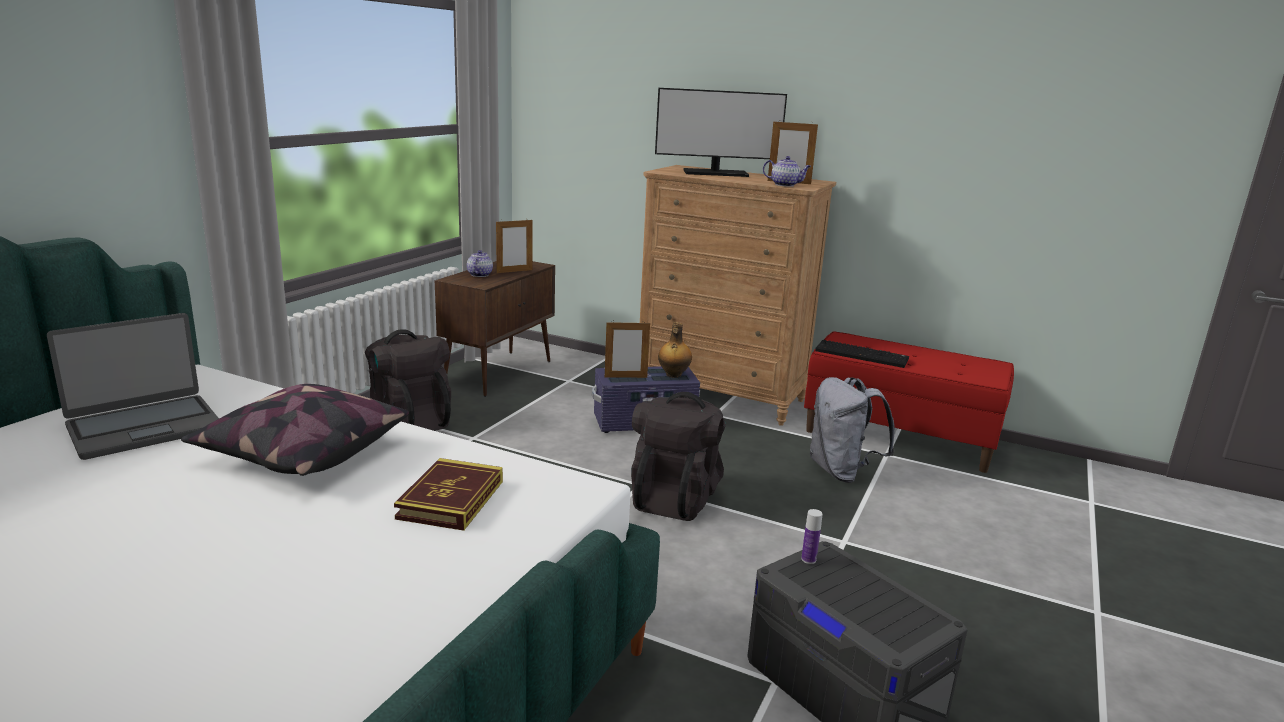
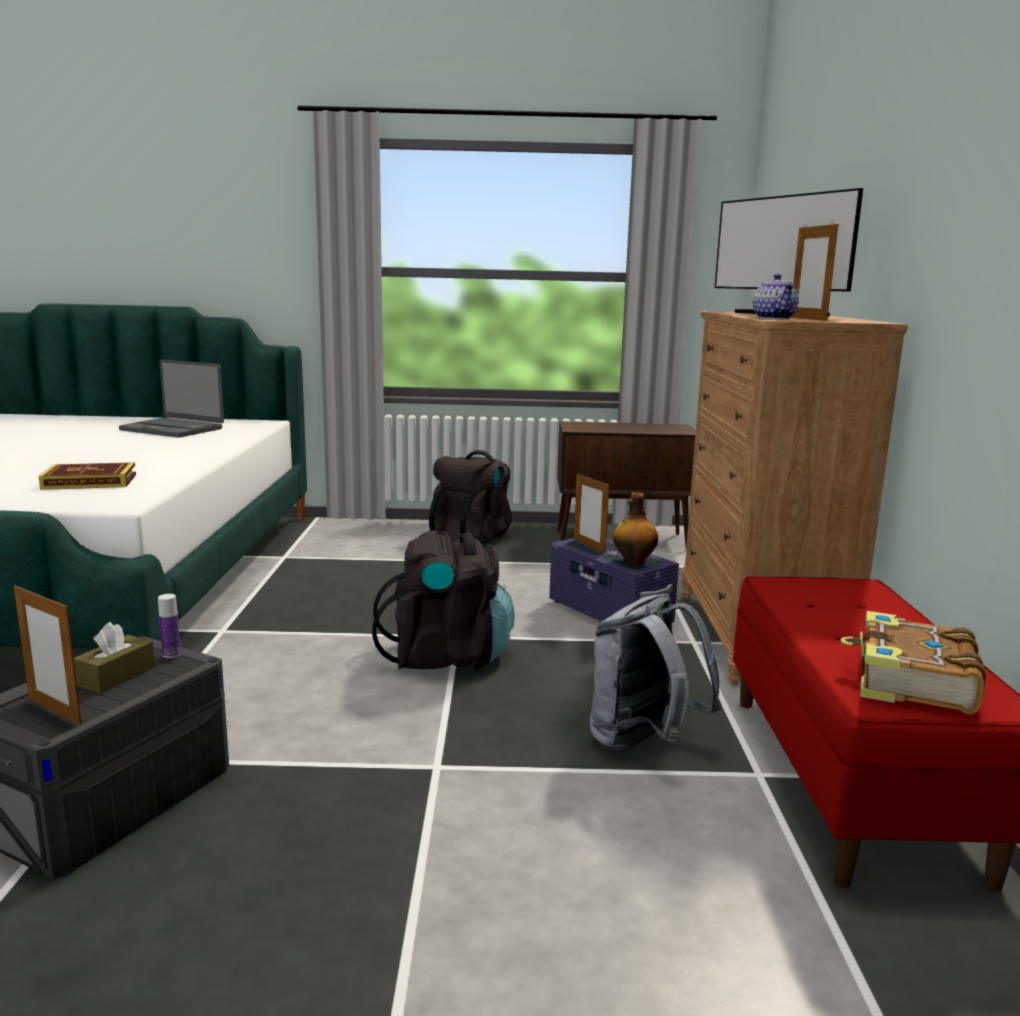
camera: 65 degrees right, 5 degrees down
pillow [181,384,409,476] -> none
teapot [467,250,493,277] -> none
picture frame [496,218,533,273] -> picture frame moved to [14,584,81,725]
keyboard [815,340,909,368] -> none
none -> brown tissue box [74,622,155,693]
none -> book [841,611,987,715]

